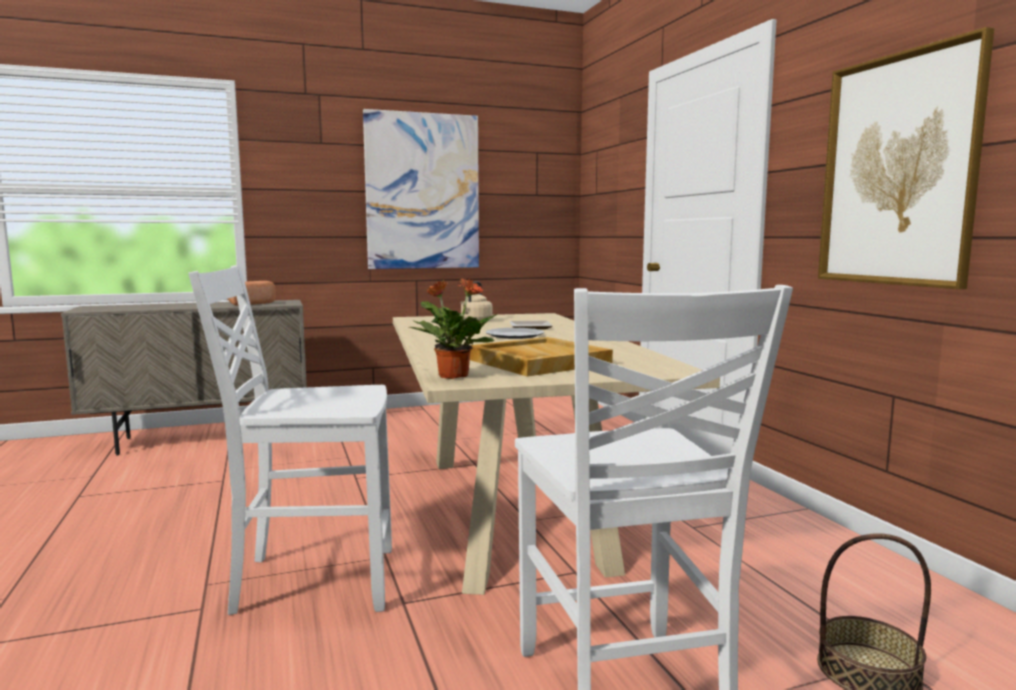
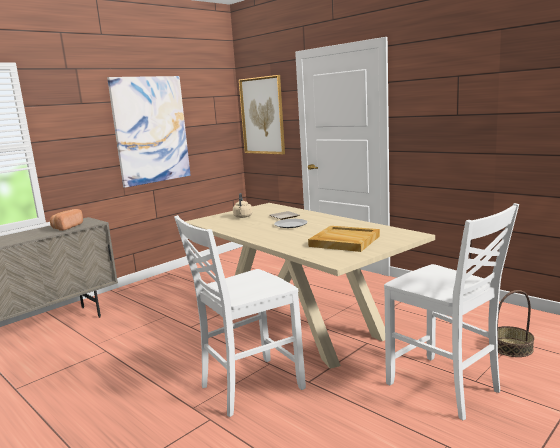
camera: 25 degrees left, 5 degrees up
potted plant [409,278,497,379] -> none
picture [818,27,994,289] -> picture moved to [239,75,285,154]

